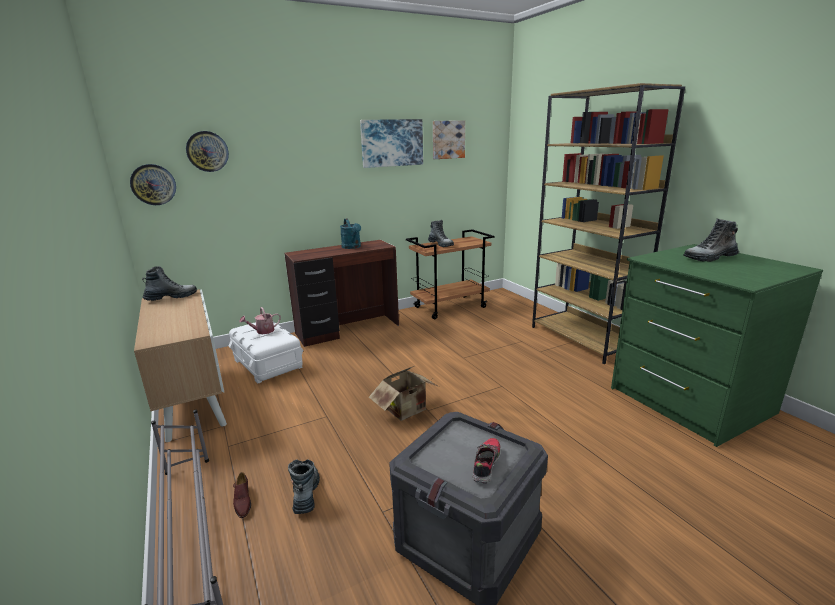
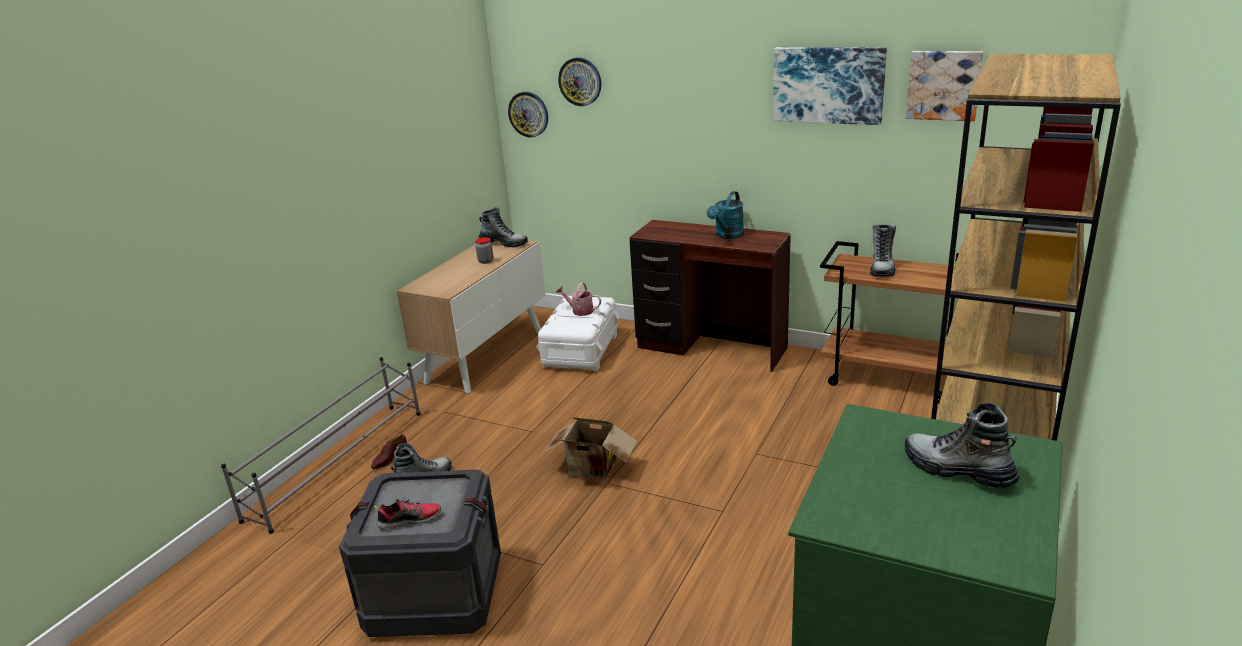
camera: 55 degrees right, 5 degrees up
none -> jar [475,237,493,264]

